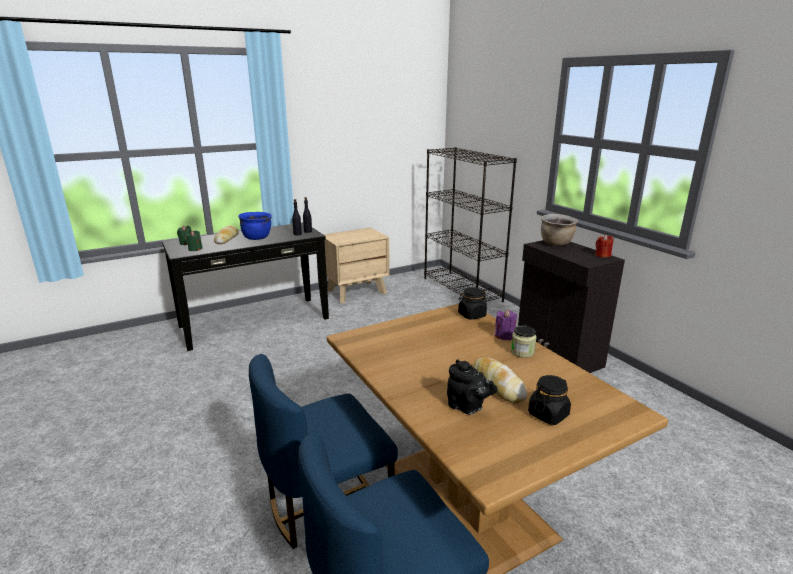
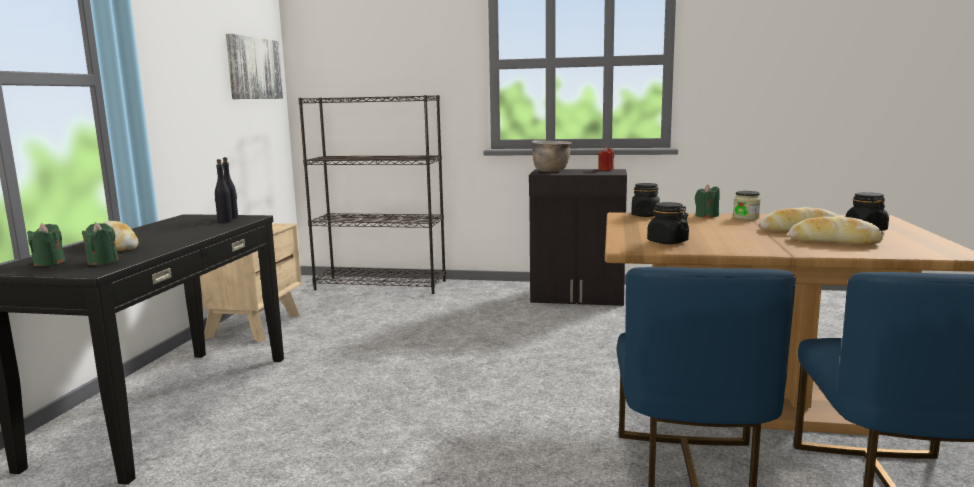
camera: 50 degrees left, 10 degrees down
blue cooking pot [238,212,272,240] -> none
black teapot [447,359,497,415] -> bread [789,216,883,244]
purple candle [495,309,517,340] -> green candle [695,184,720,218]
none -> picture [226,34,283,99]
none -> black jar [647,202,689,244]

